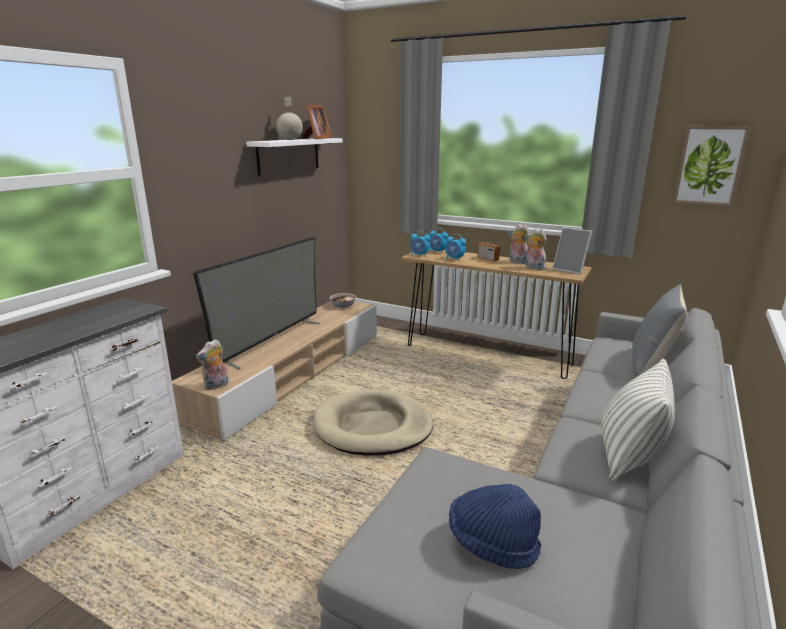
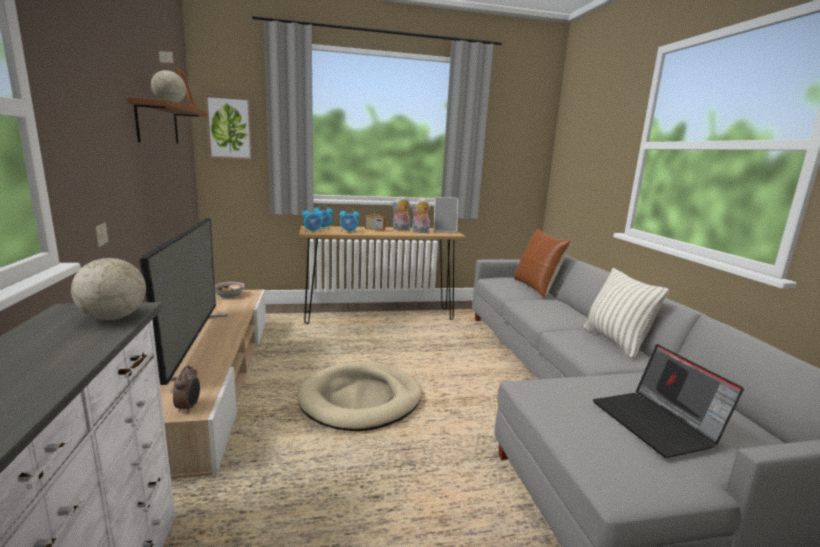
camera: 40 degrees left, 5 degrees down
plush toy [196,339,229,390] -> alarm clock [173,365,200,414]
white shelf [246,138,342,176] -> brown shelf [127,97,208,144]
blue hat [449,484,541,569] -> laptop [593,344,744,458]
grey pillow [632,284,688,377] -> brown pillow [514,229,571,297]
picture [673,126,750,206] -> picture moved to [204,94,253,160]
none -> globe [71,222,146,320]

